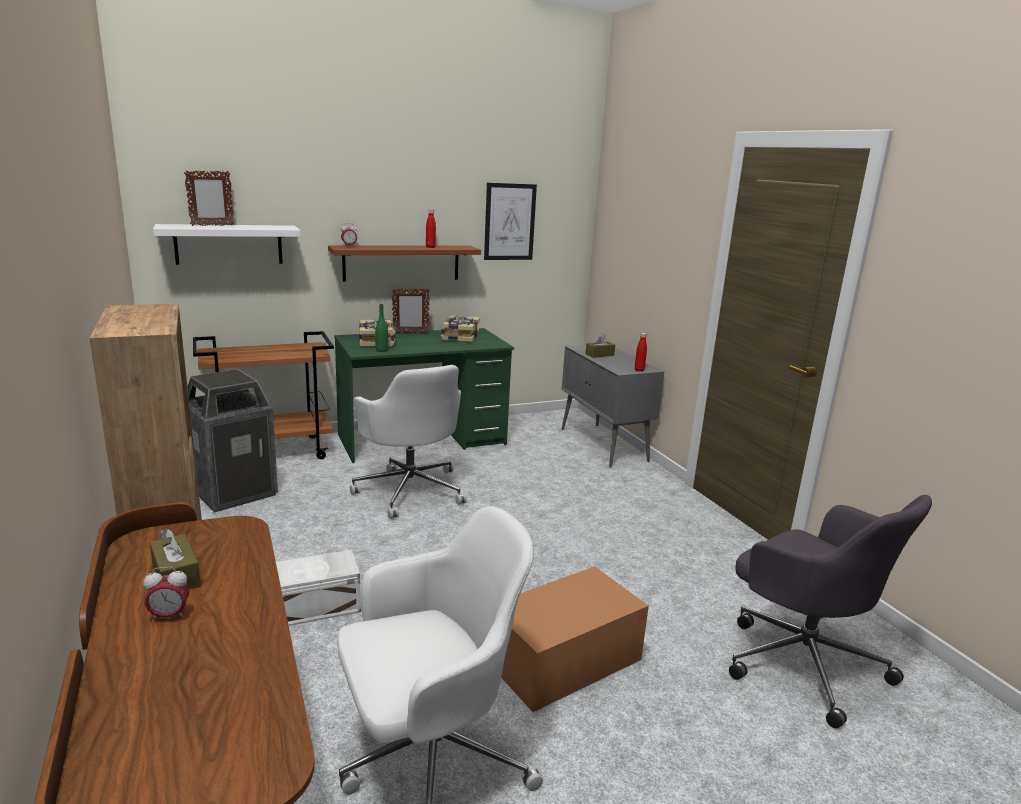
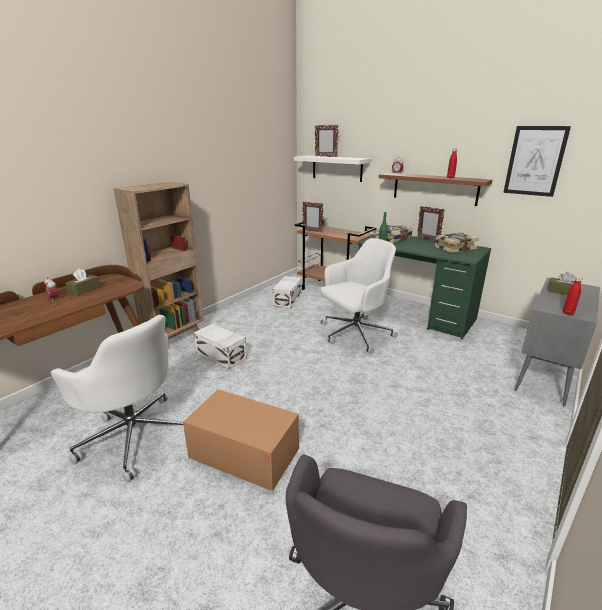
camera: 60 degrees right, 5 degrees up
trash can [187,369,278,512] -> white storage box [273,276,302,308]
white office chair [350,365,467,519] -> white office chair turned 150 degrees counterclockwise [320,238,398,354]
none -> picture frame [302,202,324,233]

